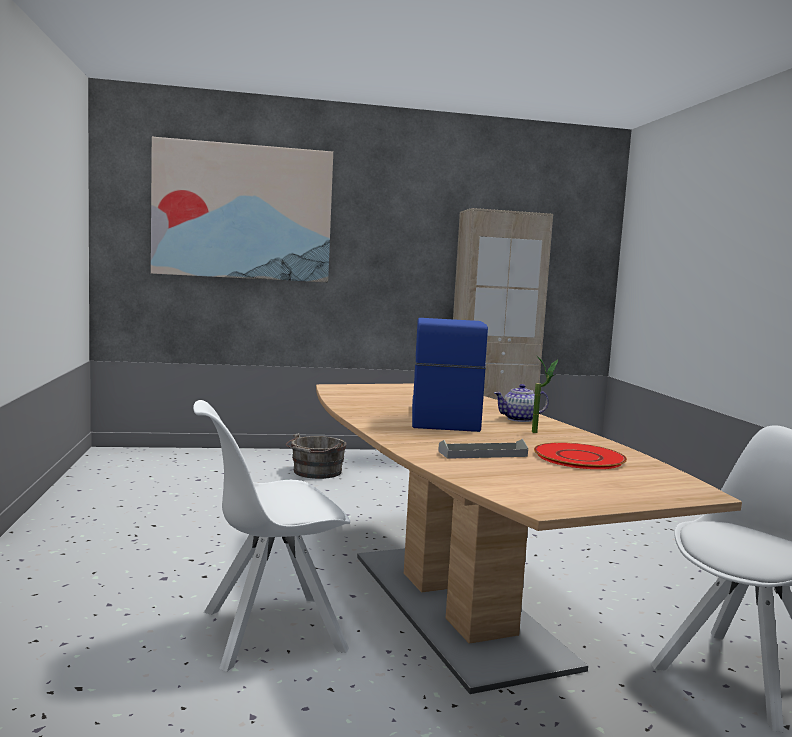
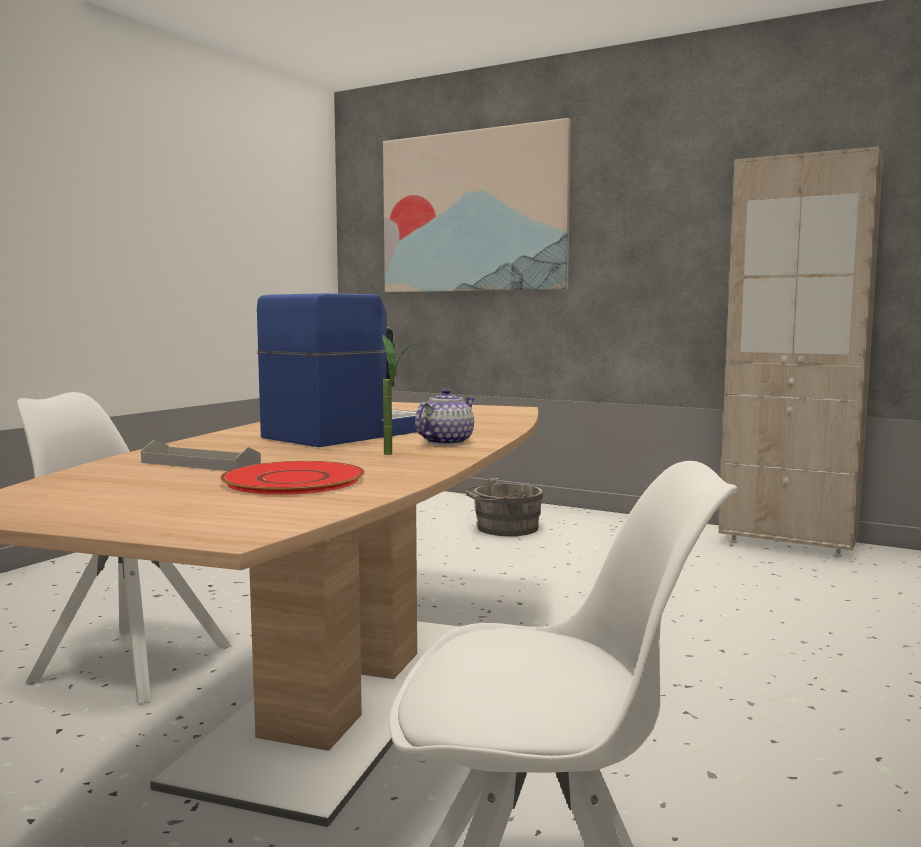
camera: 40 degrees right, 0 degrees up
teapot [494,384,549,422] -> teapot turned 105 degrees clockwise [415,388,475,445]

